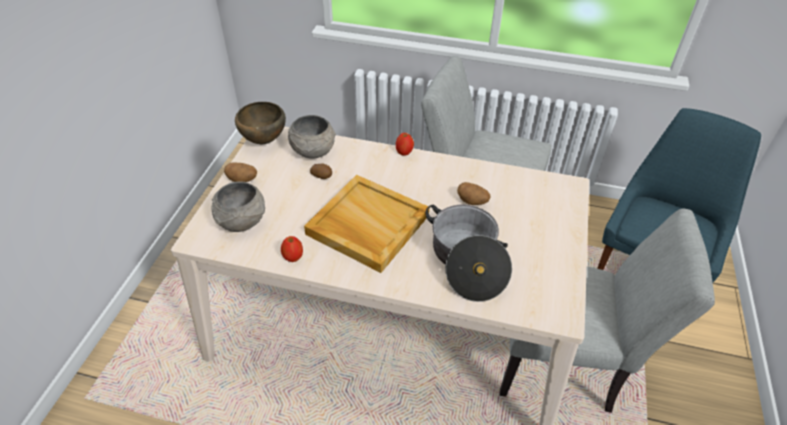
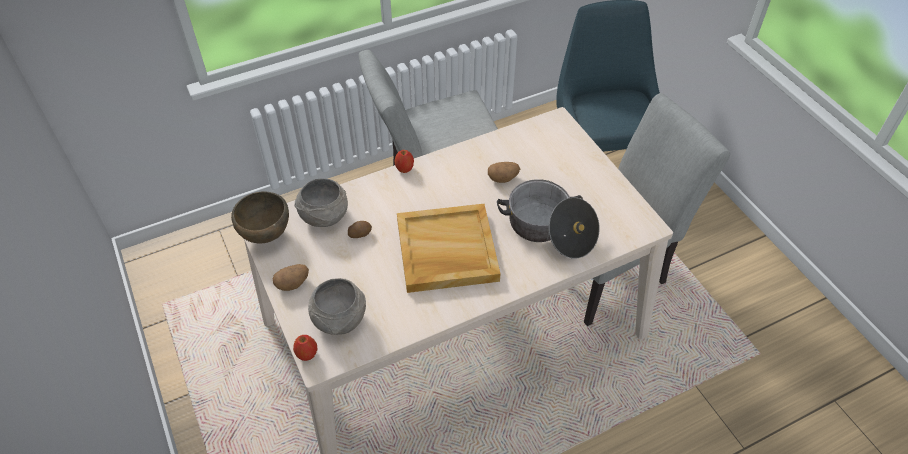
camera: 40 degrees left, 5 degrees up
apple [281,236,303,262] -> apple moved to [293,335,317,361]

